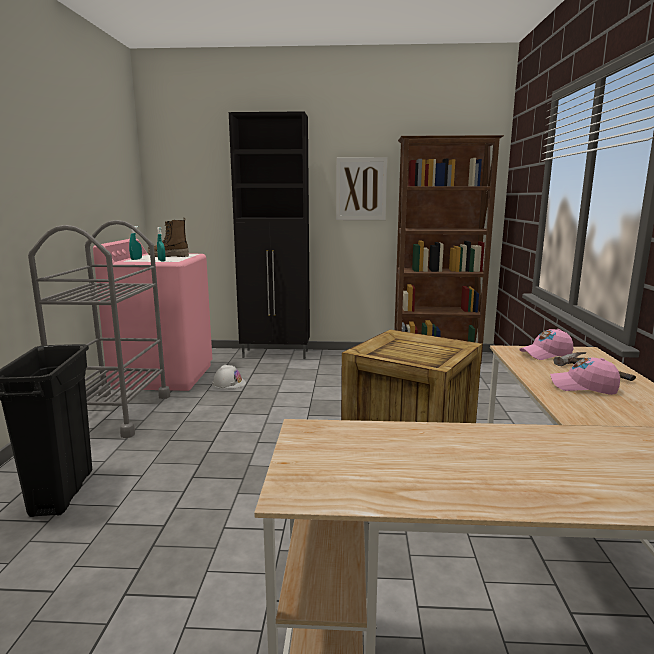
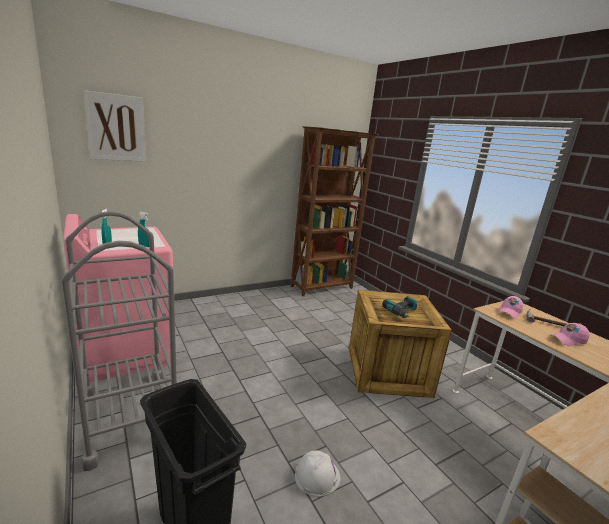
camera: 35 degrees left, 5 degrees up
boot [148,218,189,257] -> none
white hard hat [212,365,246,389] -> white hard hat moved to [295,450,340,496]
black cabinet [229,111,310,359] -> none
picture [336,157,387,220] -> picture moved to [83,90,146,162]
none -> power drill [382,296,417,318]

